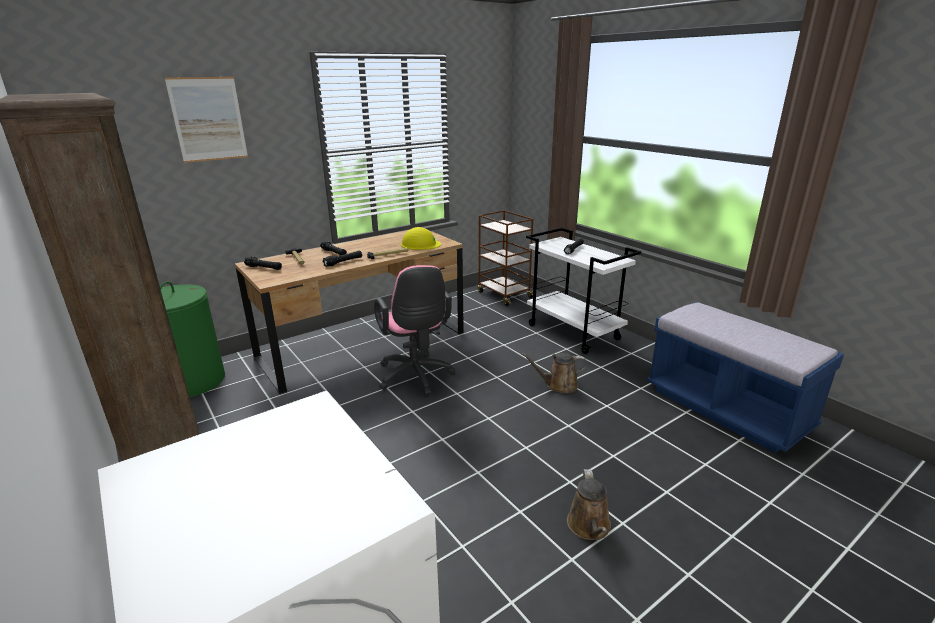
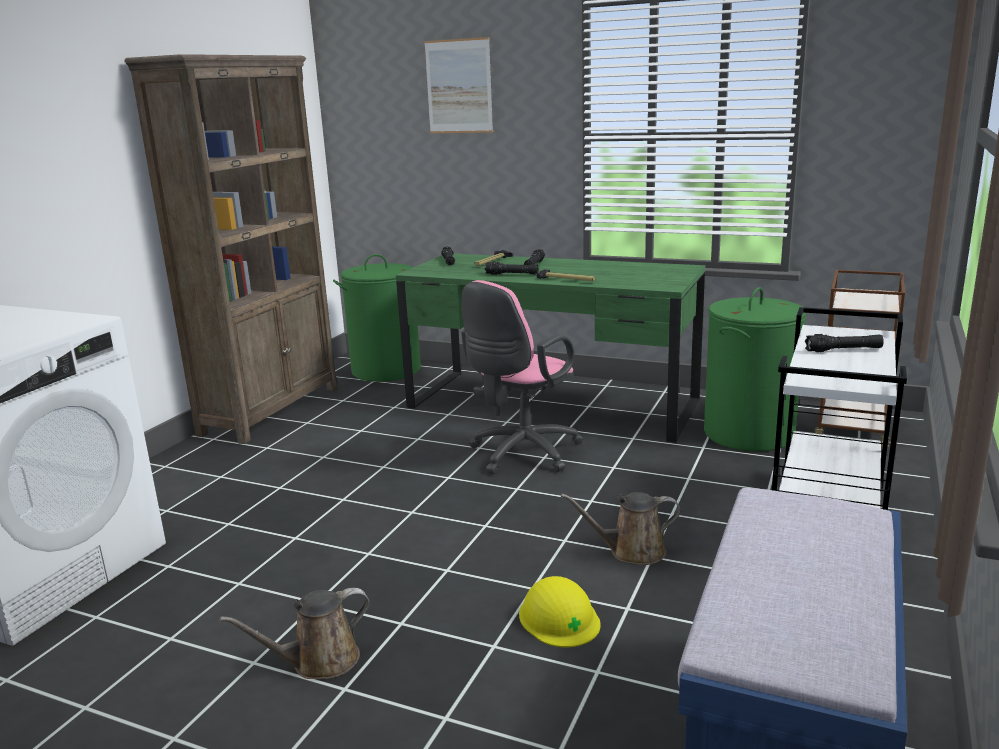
camera: 60 degrees right, 5 degrees down
brown desk [235,230,464,394] -> green desk [396,254,705,443]
yellow hard hat [401,227,441,250] -> yellow hard hat moved to [519,576,601,647]
brown watering can [521,353,587,393] -> brown watering can turned 60 degrees counterclockwise [561,492,680,565]
none -> green laundry basket [704,287,806,451]

